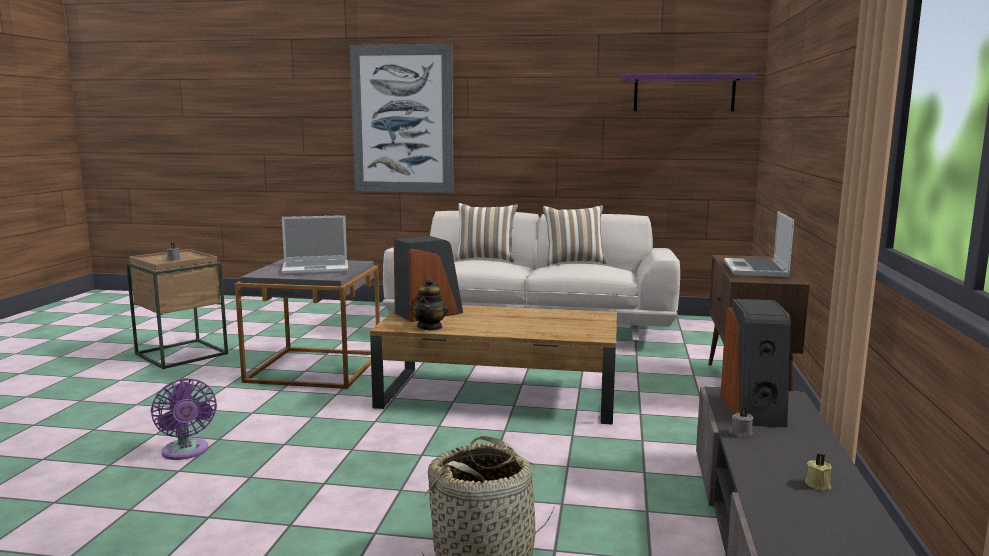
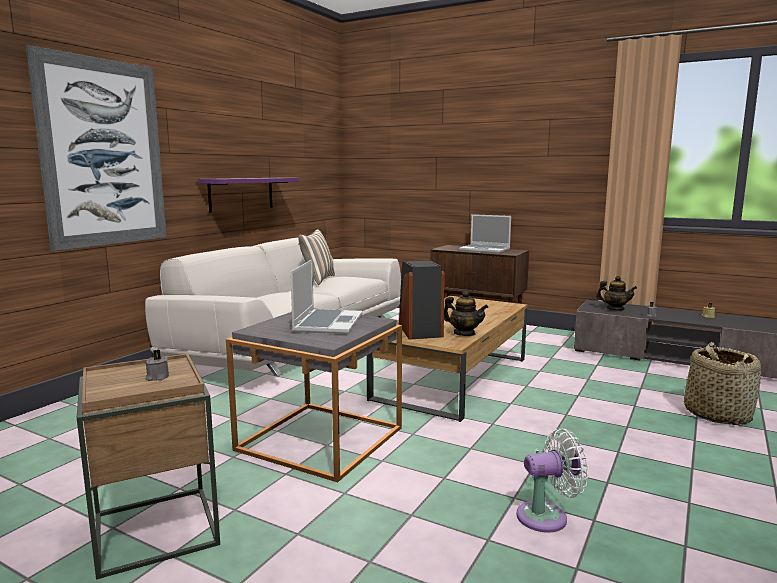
camera: 70 degrees left, 0 degrees up
purple fan [151,378,217,460] -> white fan [517,428,588,533]
pillow [455,203,518,262] -> none
purple shelf [622,73,756,111] -> purple shelf moved to [198,178,299,212]
speaker [720,299,791,427] -> teapot [596,276,637,311]

